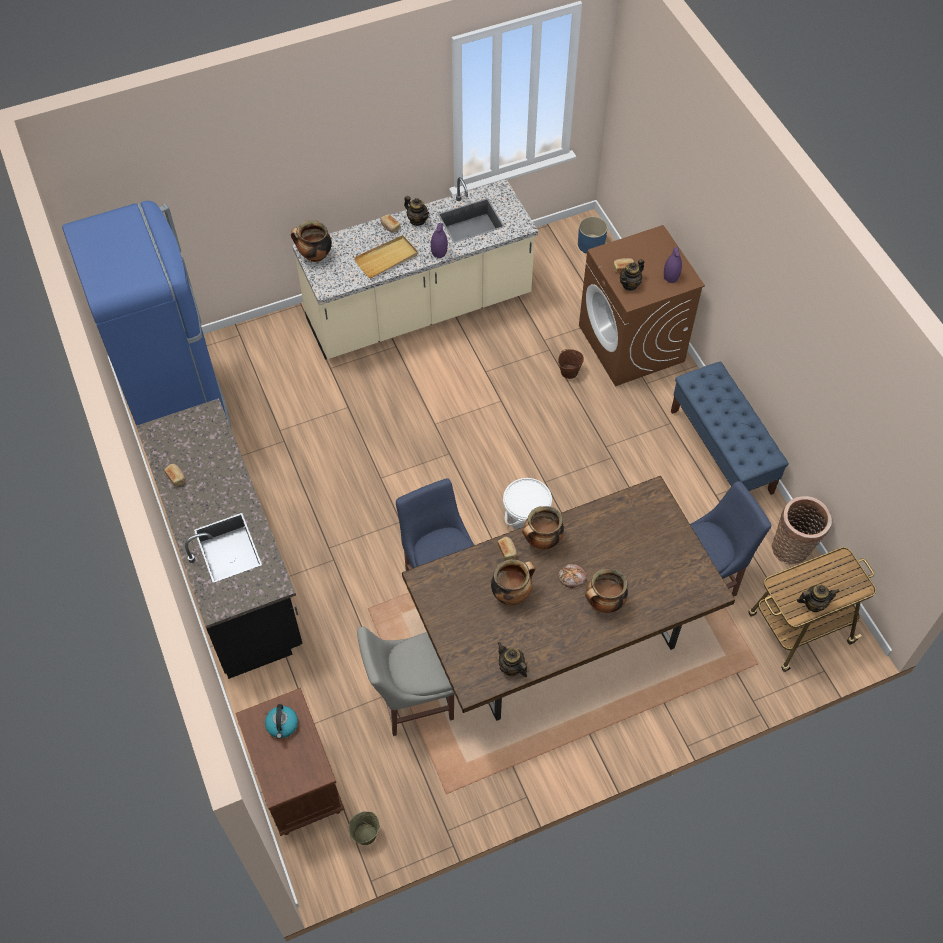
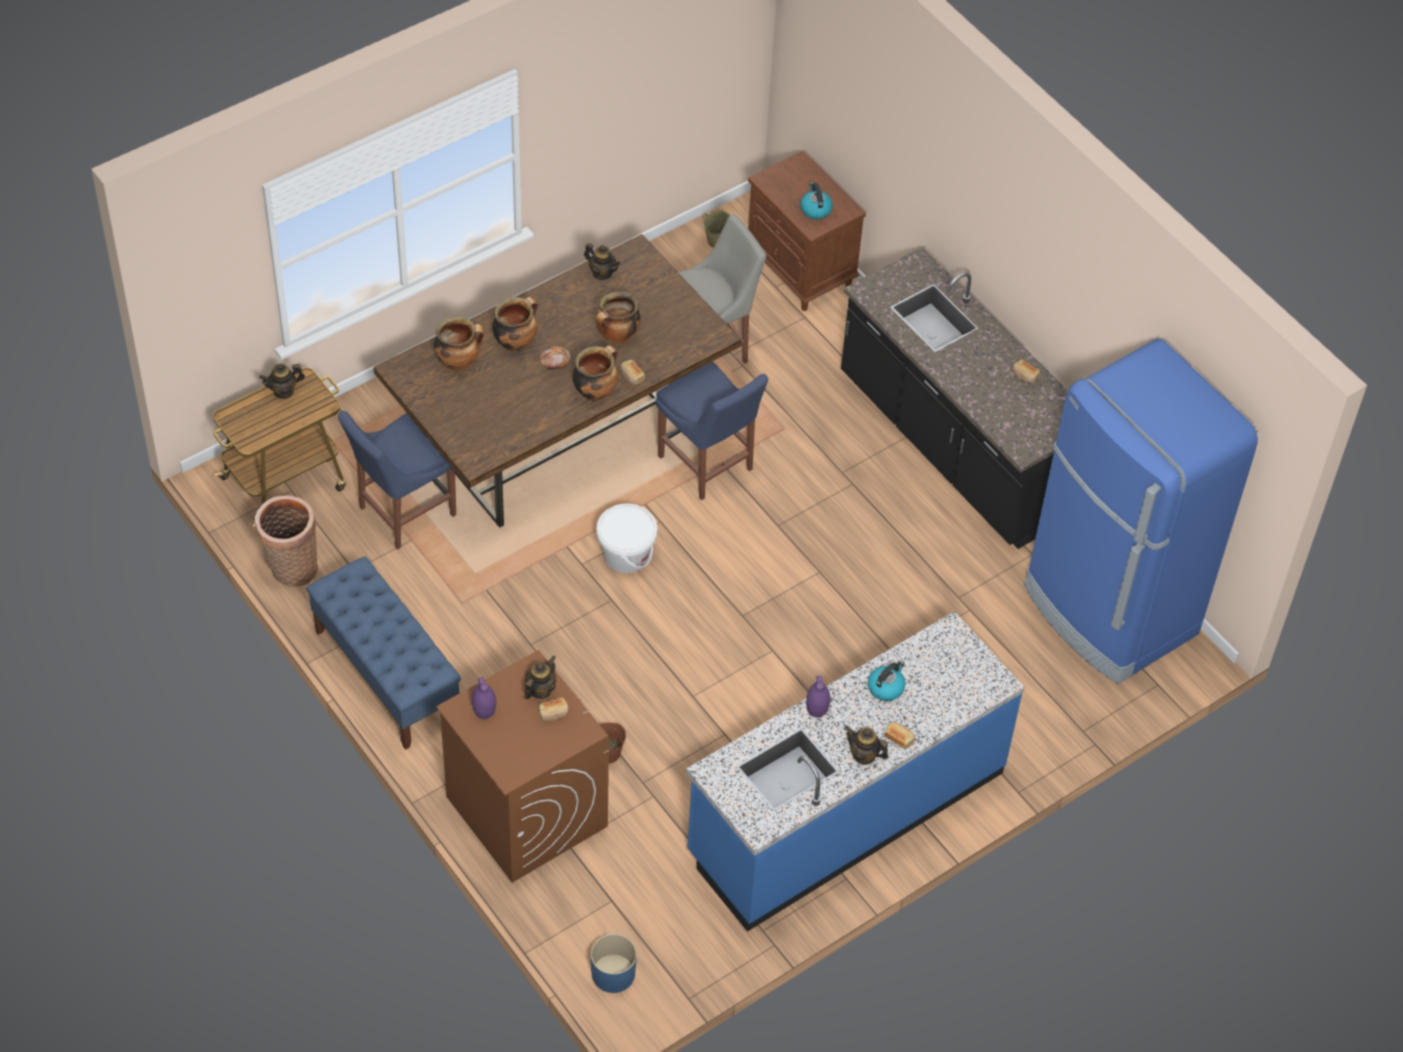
camera: 165 degrees right, 5 degrees down
cooking pot [291,220,332,262] -> cooking pot moved to [434,317,484,370]
beige counter [292,177,538,360] -> blue counter [686,611,1025,932]
beige tray [354,235,418,278] -> kettle [868,661,905,701]

